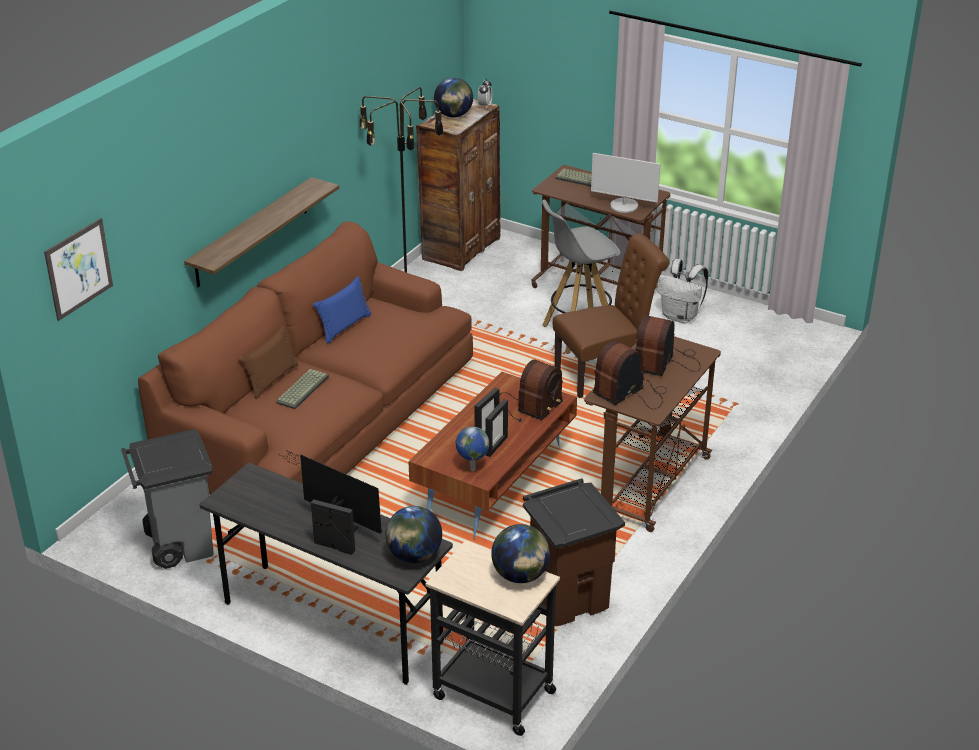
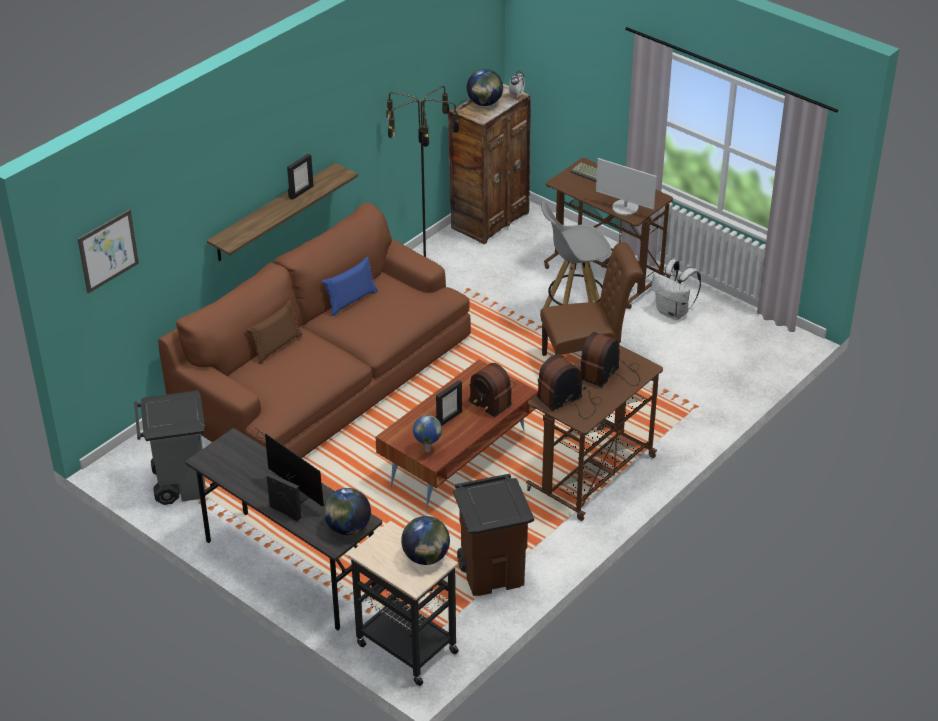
camera: 10 degrees right, 5 degrees up
keyboard [276,369,329,409] -> none
picture frame [486,399,508,457] -> picture frame moved to [287,154,313,200]
radio [499,359,563,422] -> radio turned 90 degrees clockwise [469,363,516,417]

